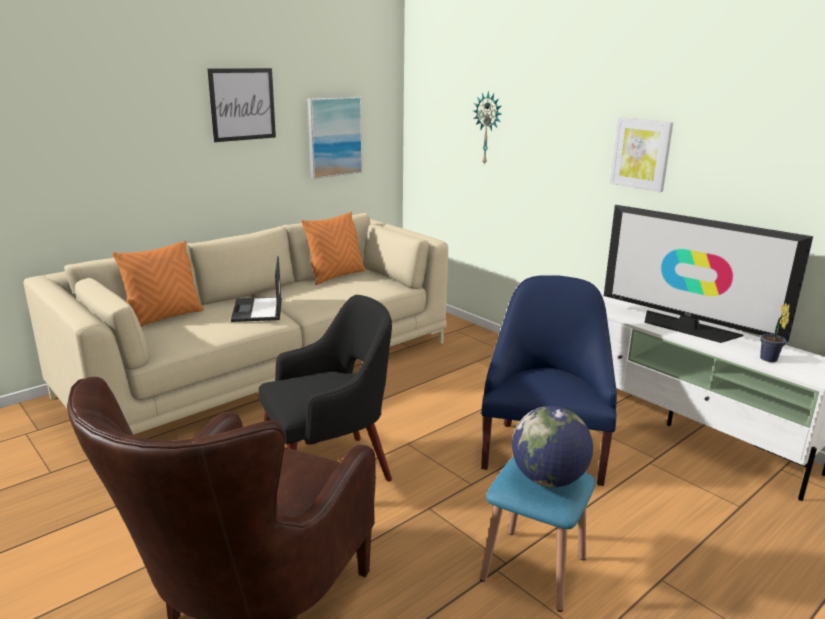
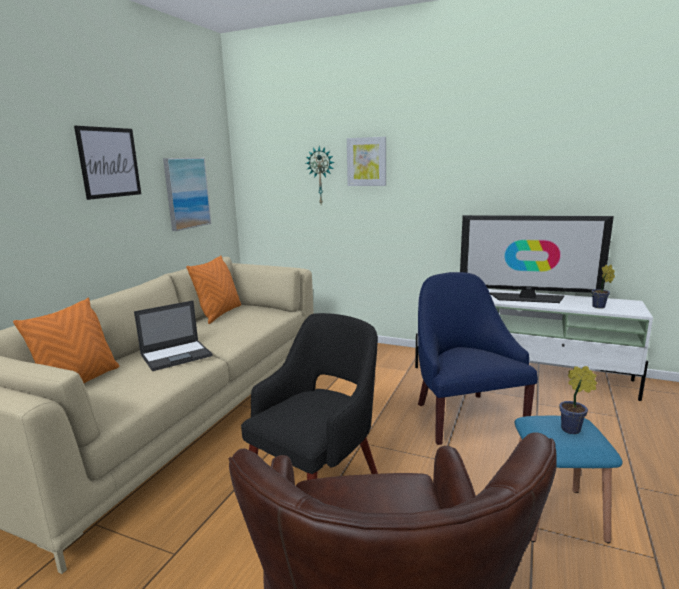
camera: 25 degrees left, 5 degrees down
laptop [231,256,282,322] -> laptop turned 90 degrees counterclockwise [134,301,213,371]
globe [512,406,593,487] -> potted plant [559,366,597,434]
picture [610,117,673,192] -> picture moved to [347,137,386,186]

